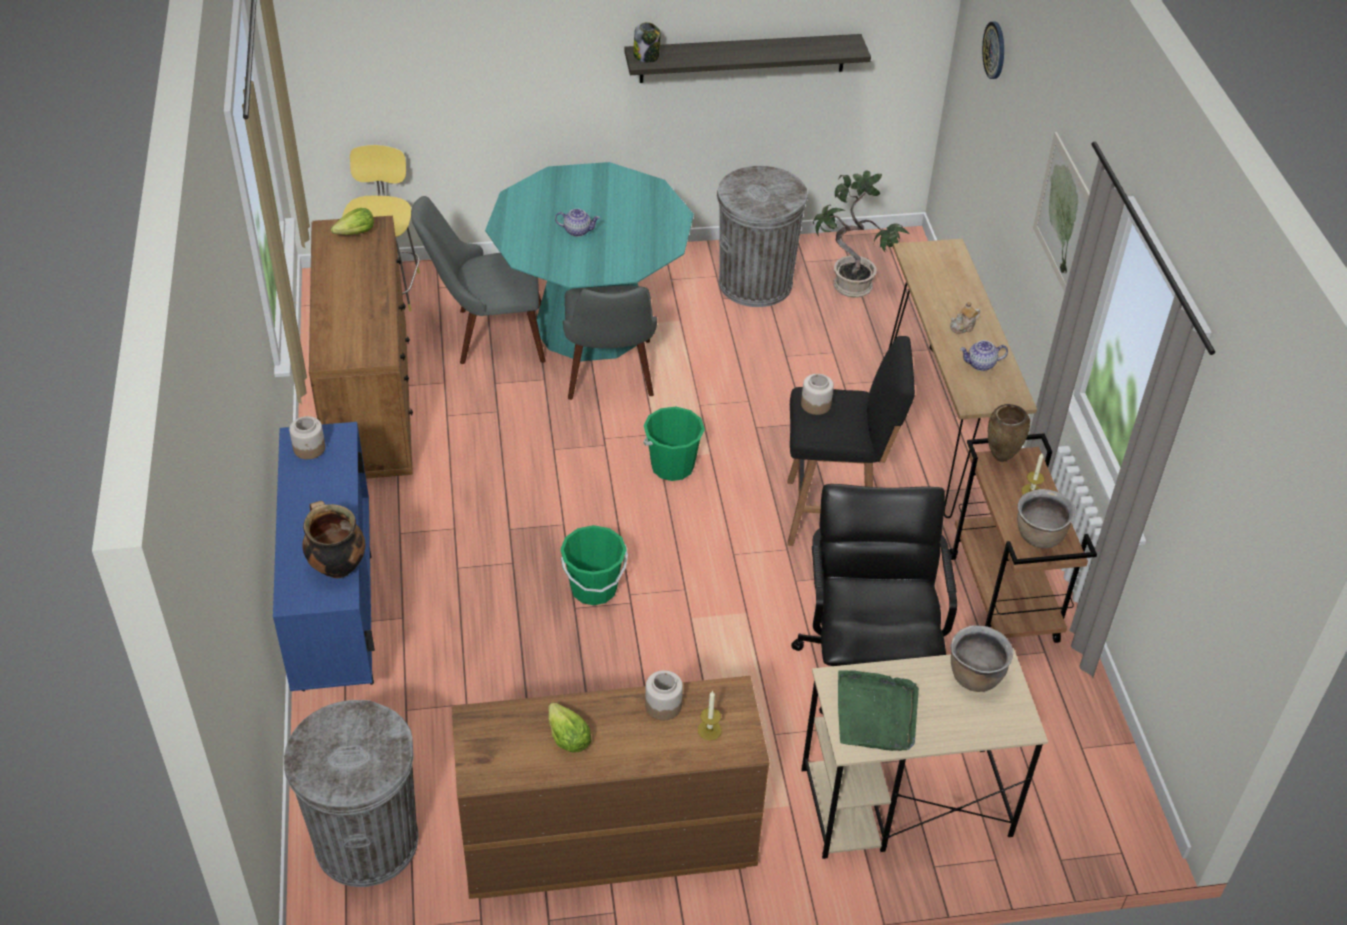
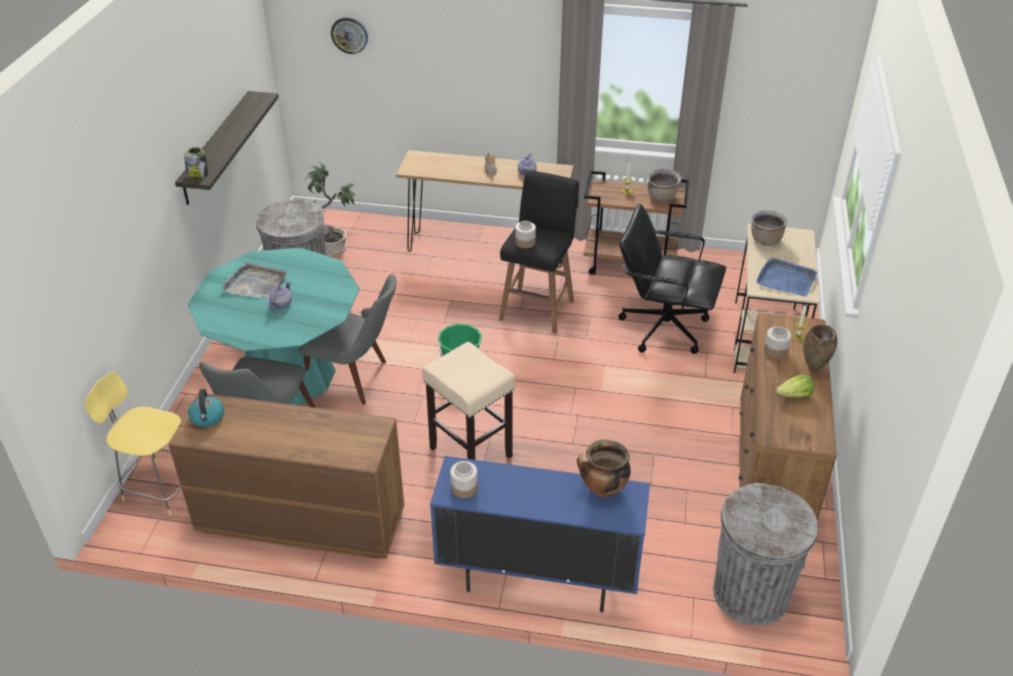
camera: 70 degrees left, 5 degrees down
lettuce [331,208,374,235] -> kettle [188,389,224,427]
green bucket [560,525,628,605] -> none
green tray [838,670,919,751] -> blue tray [756,257,817,296]
brown vase [988,404,1030,462] -> brown vase moved to [804,325,837,371]
picture [1033,132,1090,292] -> none
none -> grey tray [221,262,287,299]
none -> beige stool [422,342,515,460]

